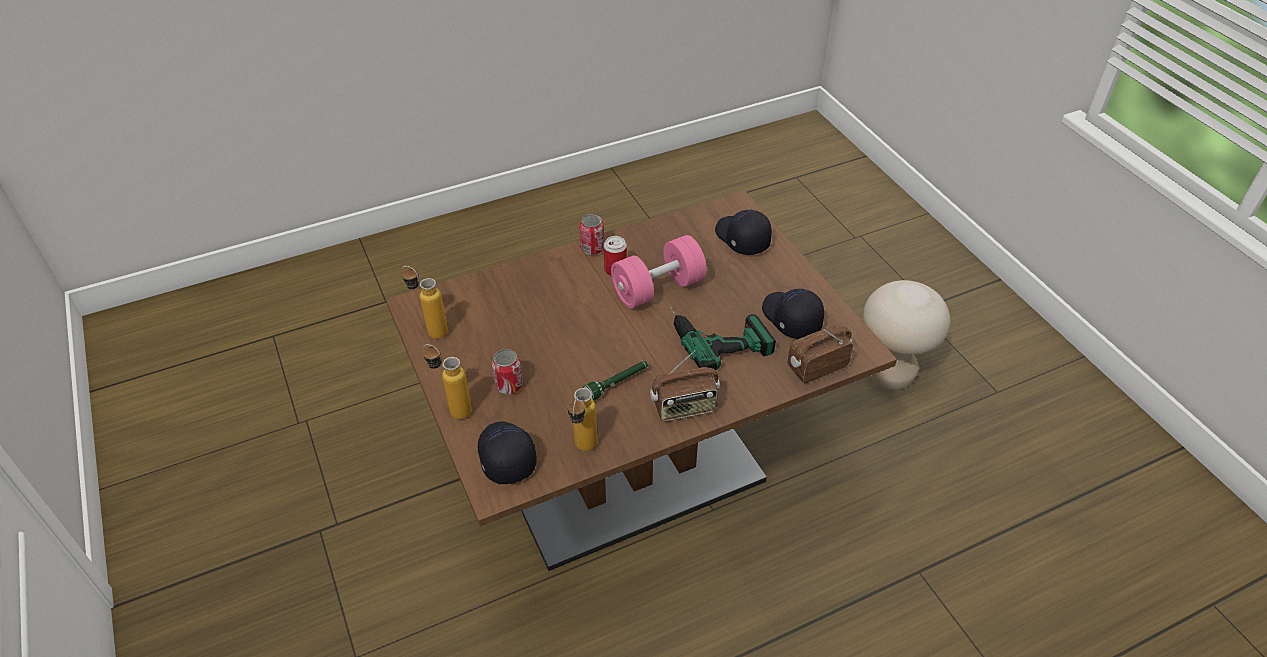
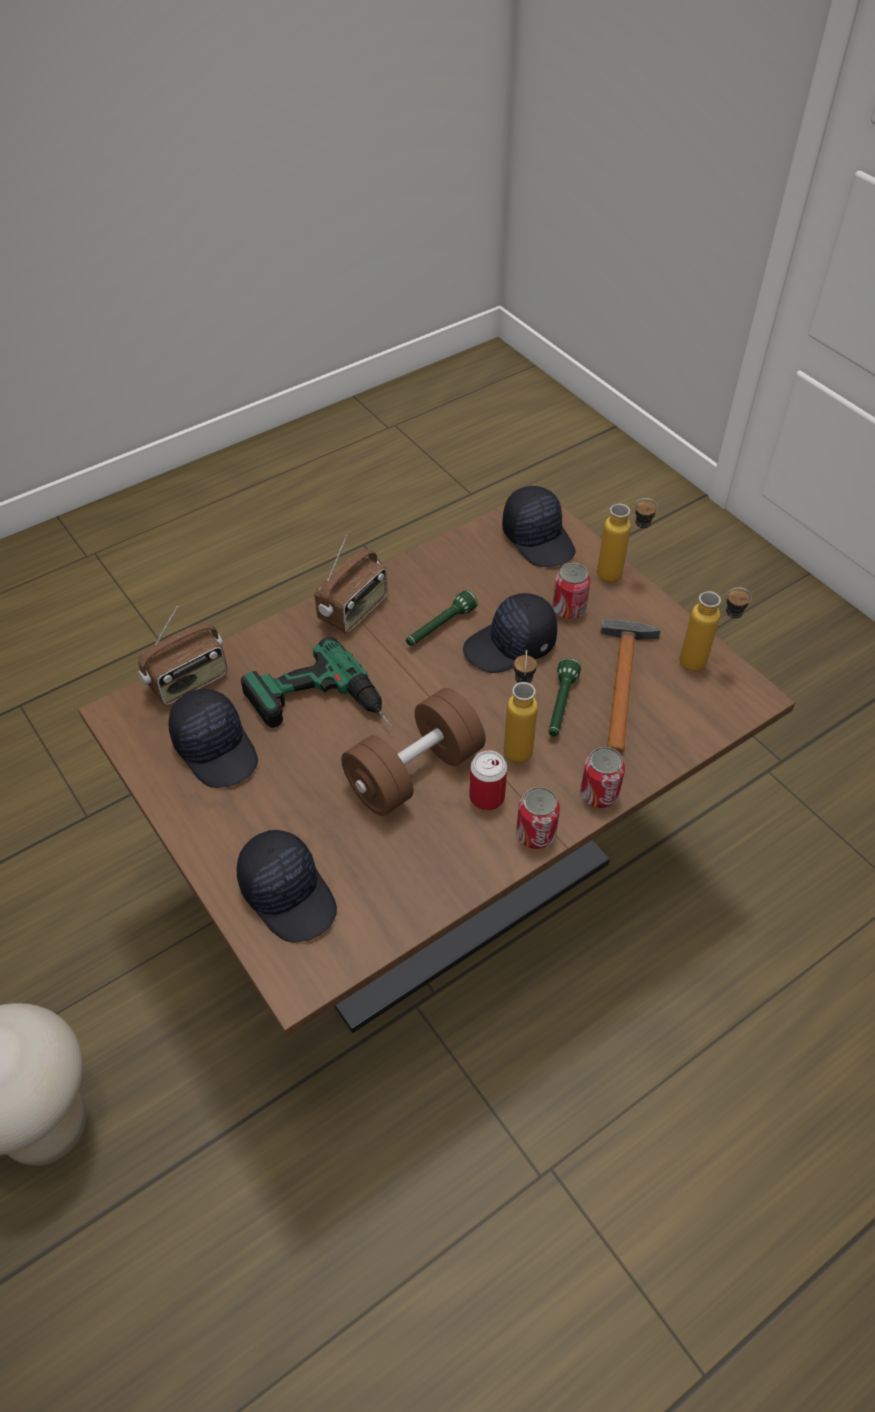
camera: 170 degrees right, 5 degrees up
bottle [567,388,597,451] -> bottle moved to [504,650,538,763]
pink dumbbell [611,235,707,308] -> brown dumbbell [341,688,486,816]
radio [650,350,720,421] -> radio turned 150 degrees clockwise [315,535,387,633]
none -> black cap [463,593,557,673]
none -> green flashlight [549,658,581,737]
none -> can [580,747,625,808]
none -> hammer [600,619,661,753]

